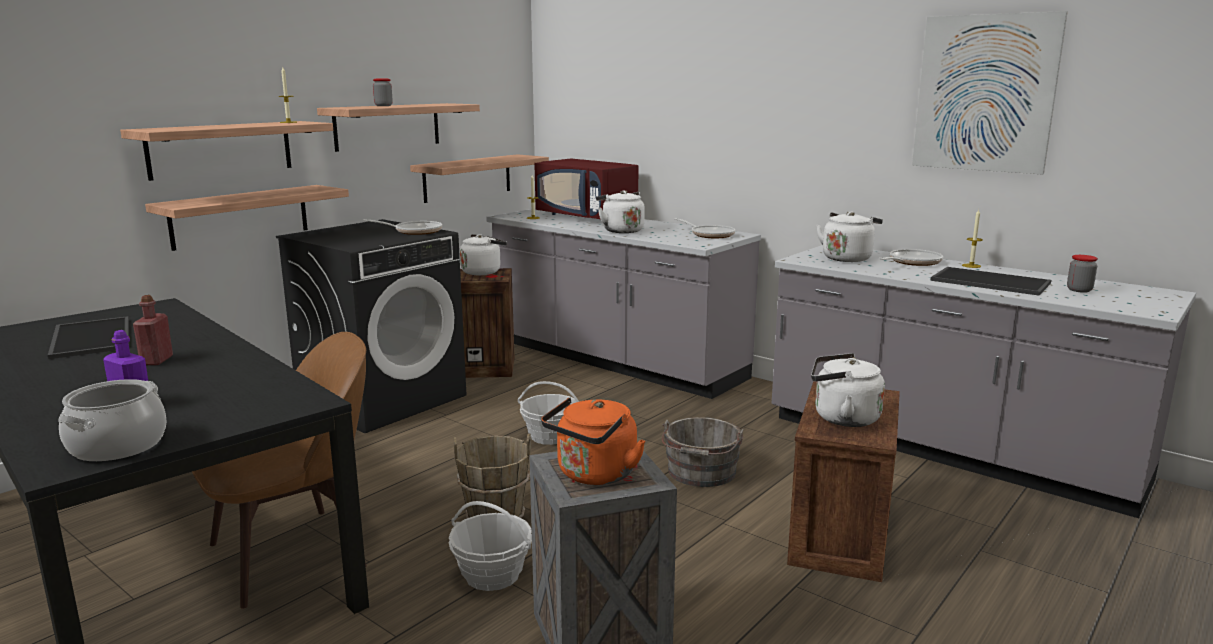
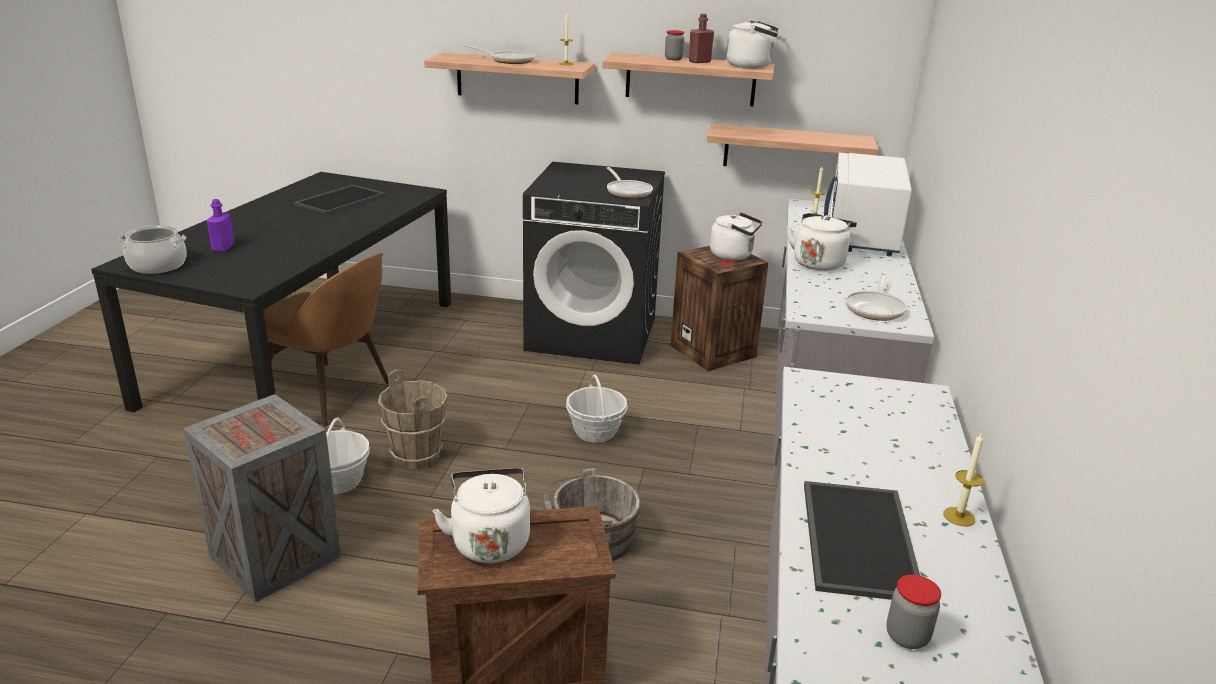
camera: 60 degrees right, 10 degrees up
red bottle [133,295,173,365] -> red bottle moved to [689,14,714,63]
shelf [145,185,349,251] -> none
red microwave [534,159,639,219] -> white microwave [824,153,912,256]
orange kettle [541,397,646,485] -> none
white kettle [816,212,883,262] -> white kettle moved to [726,19,779,69]
frying pan [879,249,943,266] -> frying pan moved to [464,45,535,64]
picture [912,11,1068,174] -> none

